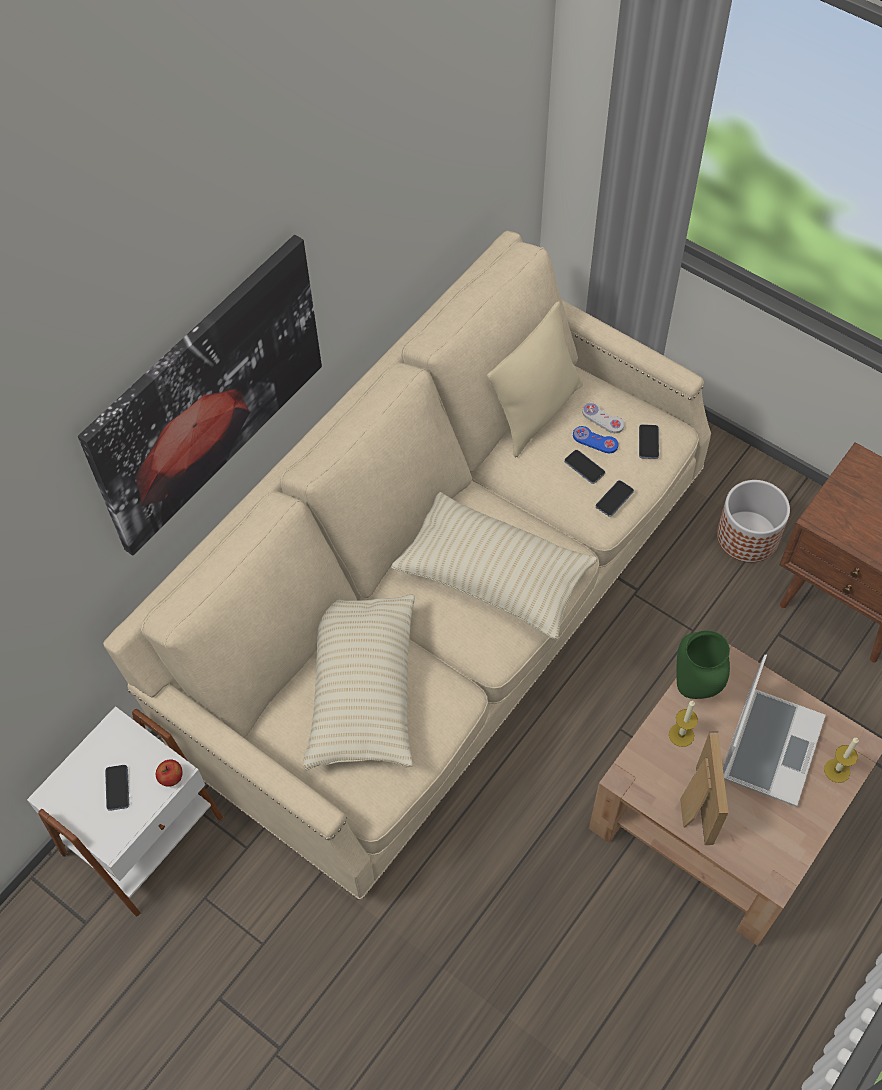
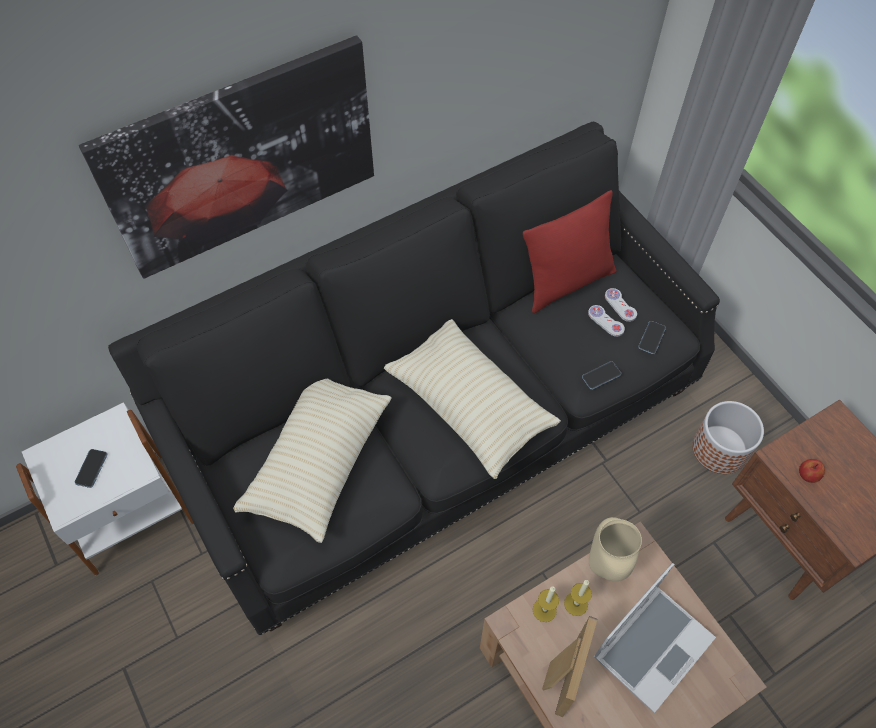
camera: 20 degrees right, 0 degrees up
beige sofa [103,231,711,900] -> black sofa [108,122,720,635]
apple [156,759,183,787] -> apple moved to [799,459,825,483]
beige pillow [487,301,583,457] -> red pillow [523,190,617,314]
phone [564,450,605,484] -> none
blue game controller [573,426,619,453] -> white game controller [588,305,625,337]
green vase [677,630,730,699] -> beige vase [589,517,642,581]
candle [824,737,859,783] -> candle moved to [533,586,559,622]

